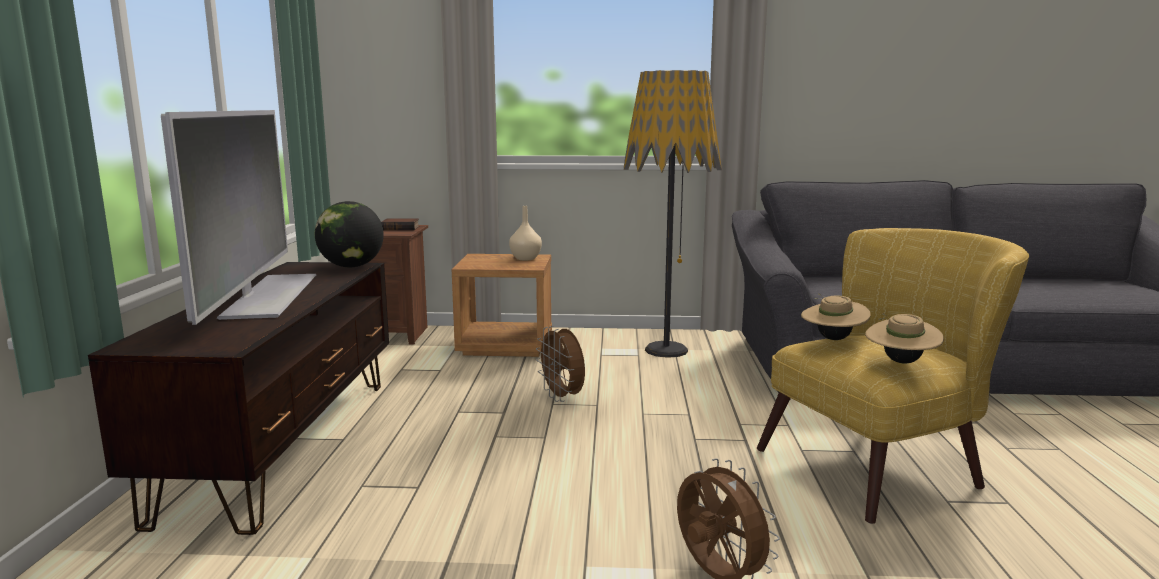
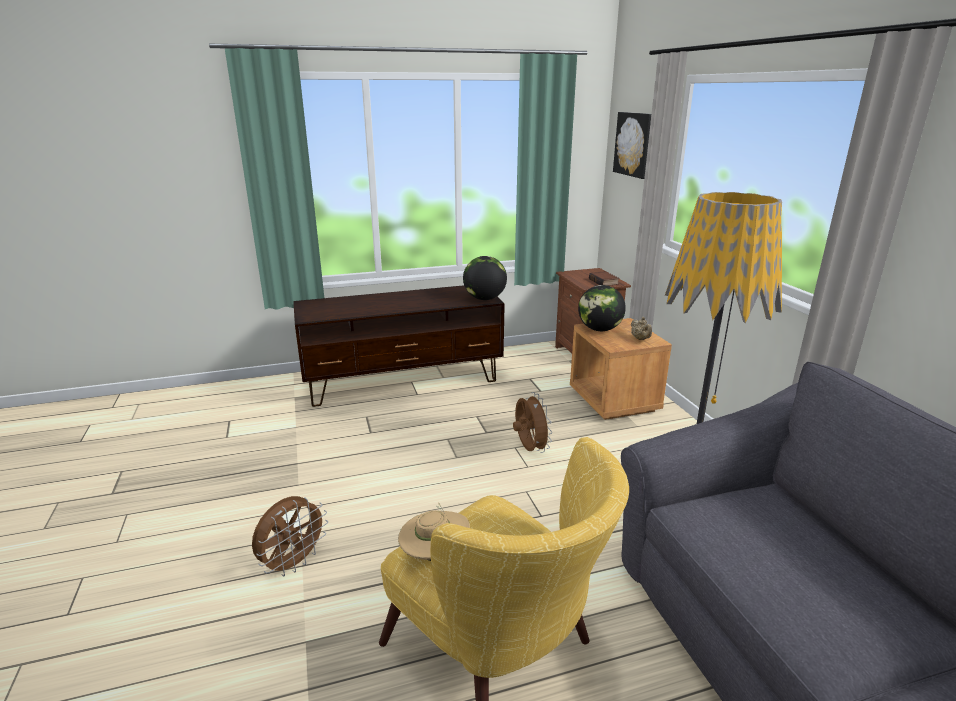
camera: 70 degrees right, 10 degrees up
television [161,110,316,325] -> none
beige vase [509,206,542,261] -> beige teapot [631,317,652,340]
brown fan [536,326,585,402] -> brown fan turned 120 degrees clockwise [513,392,552,453]
beige hat [801,293,871,340] -> none
none -> globe [578,285,626,331]
none -> picture [613,112,651,179]

